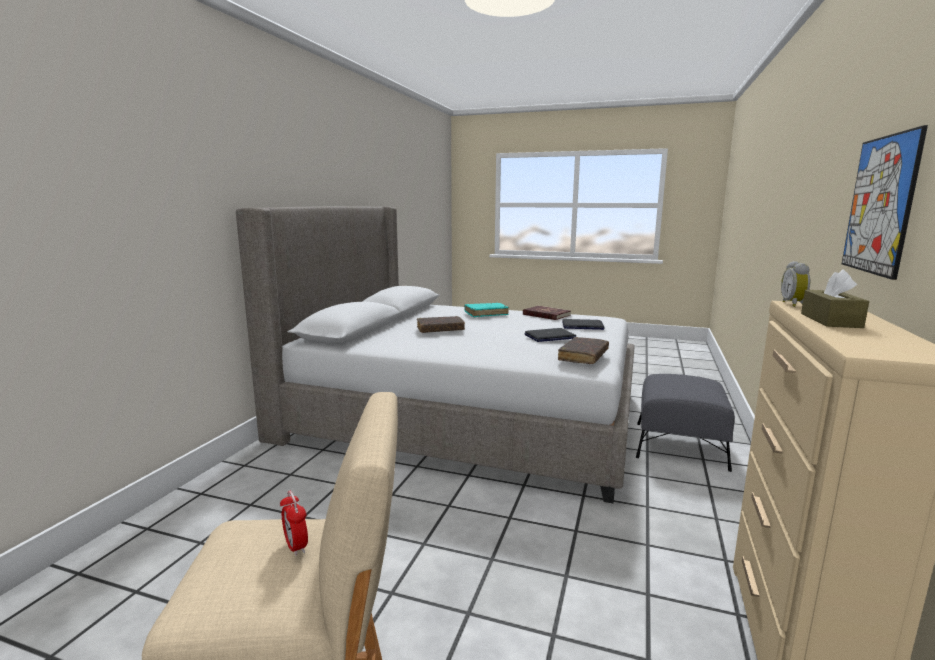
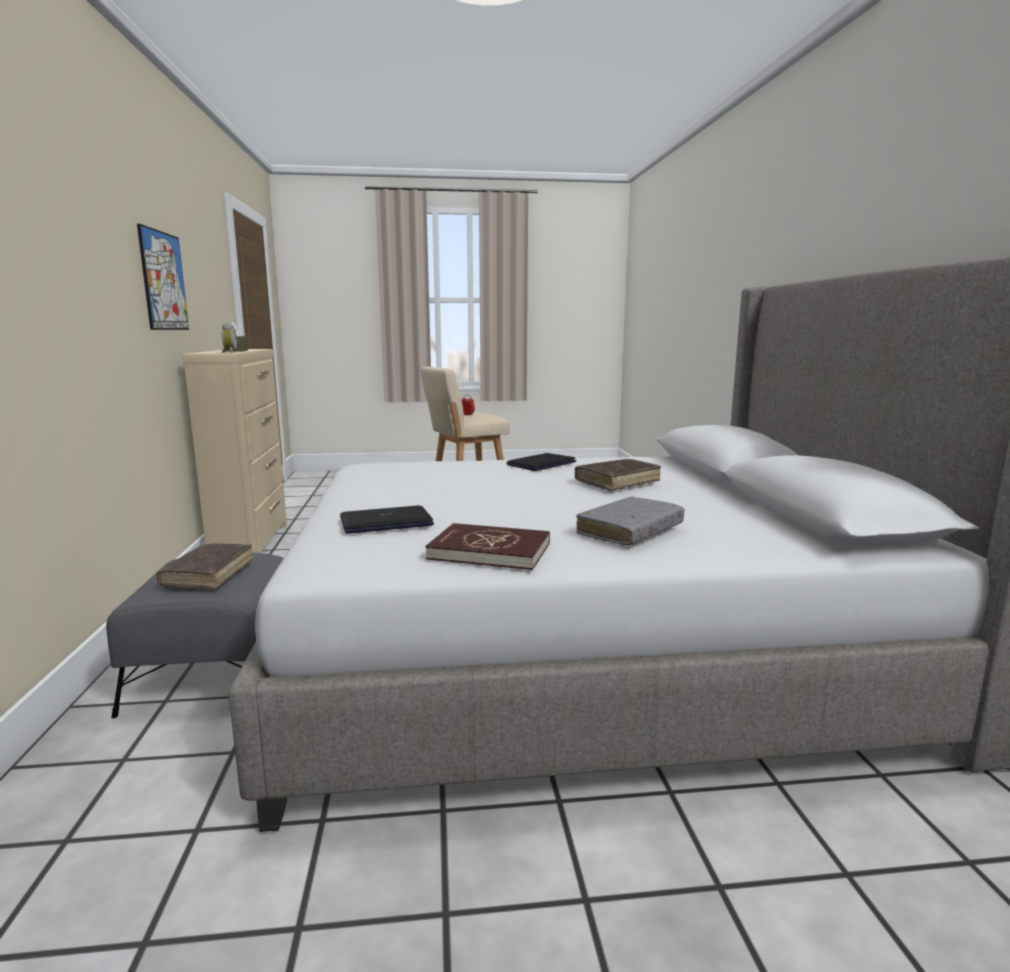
camera: 155 degrees right, 0 degrees up
turquoise book [464,303,509,317] -> grey book [576,496,685,545]
laptop [524,328,576,342] -> laptop moved to [506,453,576,471]
brown book [558,337,609,364] -> brown book moved to [156,543,253,589]

